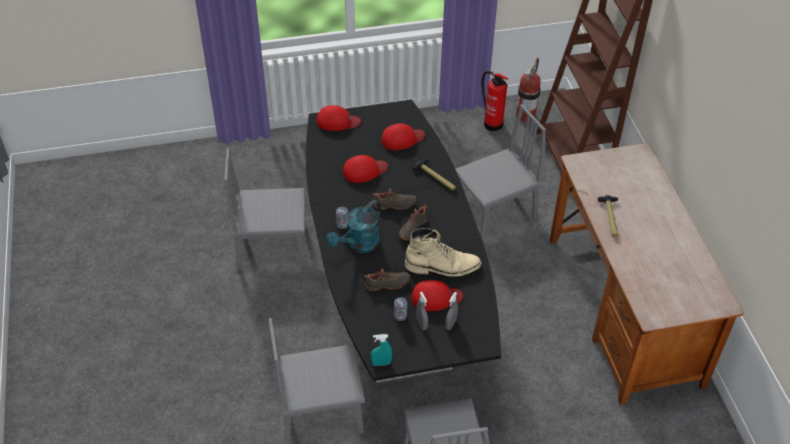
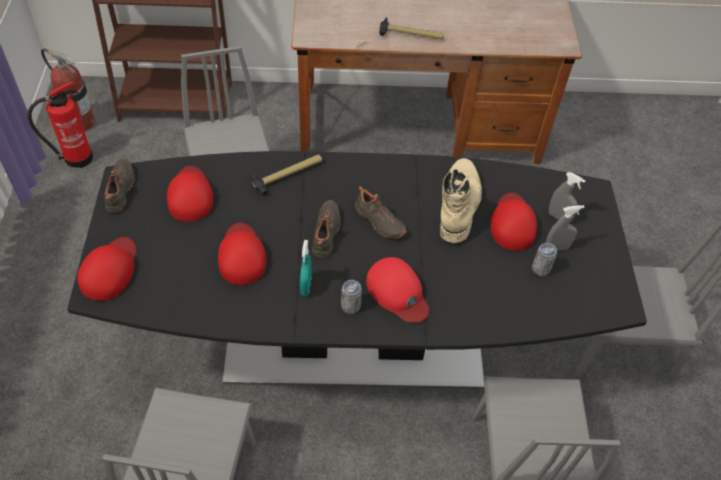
camera: 80 degrees left, 5 degrees up
turquoise watering can [327,200,381,253] -> red cap [366,257,429,323]
black shoe [364,269,410,291] -> black shoe moved to [104,158,135,213]
turquoise spray bottle [371,334,392,366] -> turquoise spray bottle moved to [300,240,312,296]

